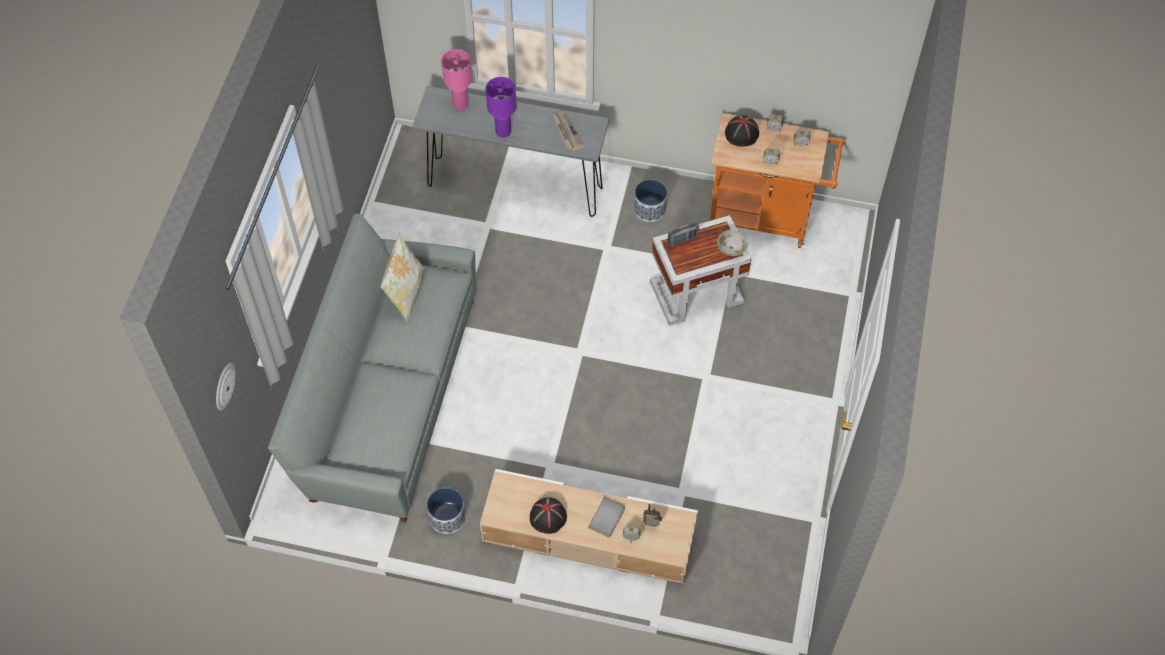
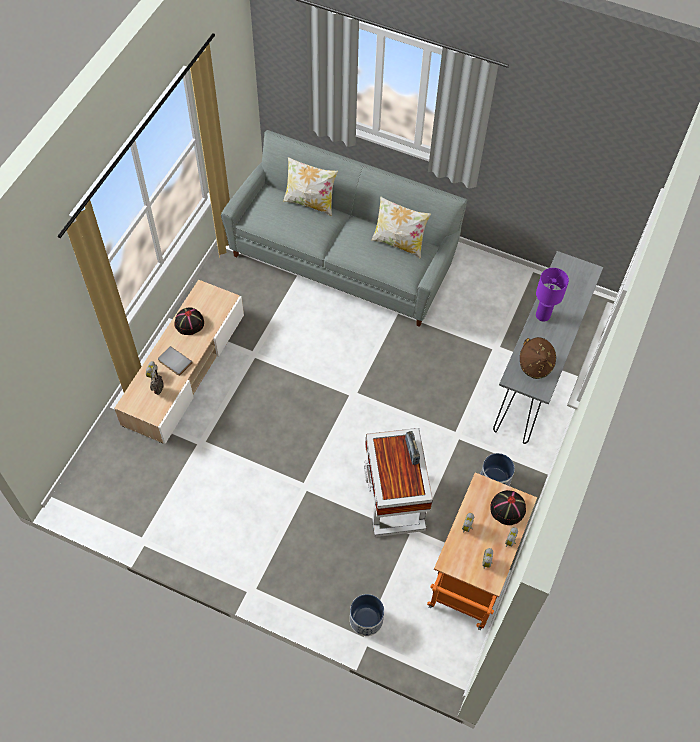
camera: 100 degrees right, 0 degrees up
wall clock [216,363,236,410] -> none
planter [427,487,466,534] -> planter moved to [350,594,384,636]
pink table lamp [441,49,473,110] -> none
newspaper [552,112,585,151] -> brown hat [520,337,556,379]
bowl [717,230,748,256] -> none
none -> pillow [283,157,338,216]

